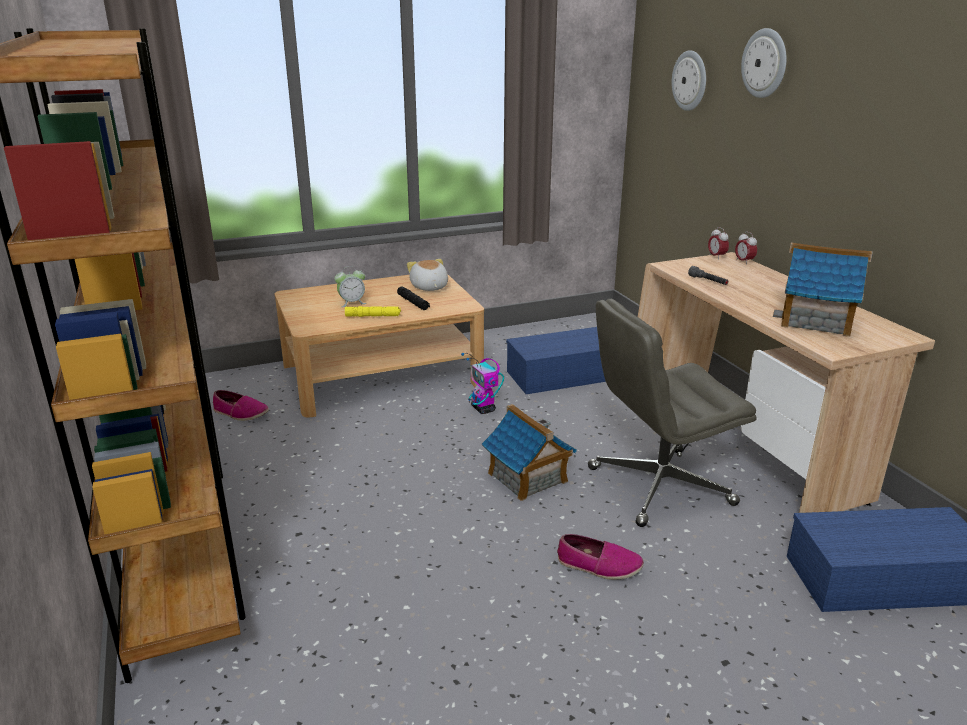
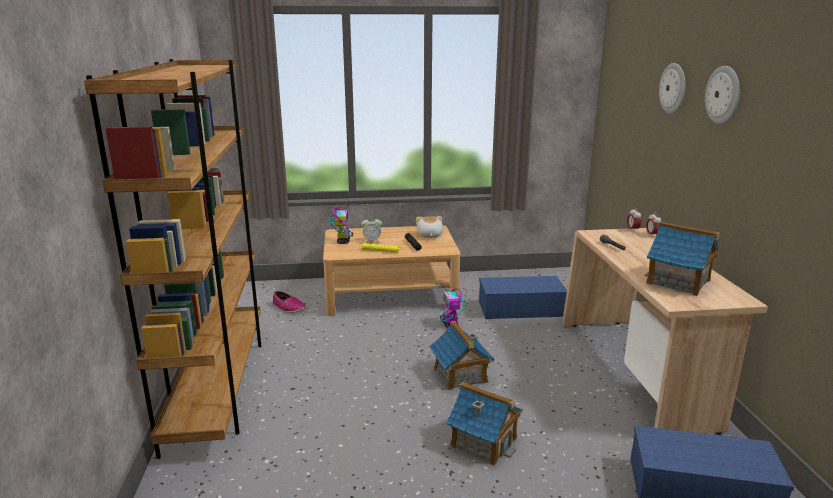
camera: 15 degrees right, 5 degrees down
shoe [557,534,644,580] -> toy house [446,382,523,466]
grey office chair [588,299,757,527] -> none
wall clock [672,50,706,111] -> wall clock moved to [705,66,740,124]
none -> toy robot [330,201,356,244]

